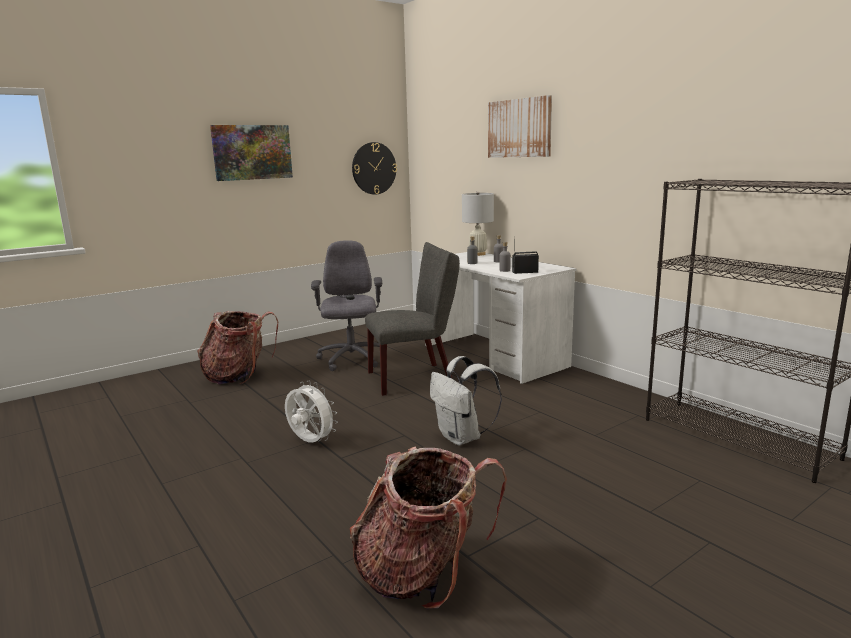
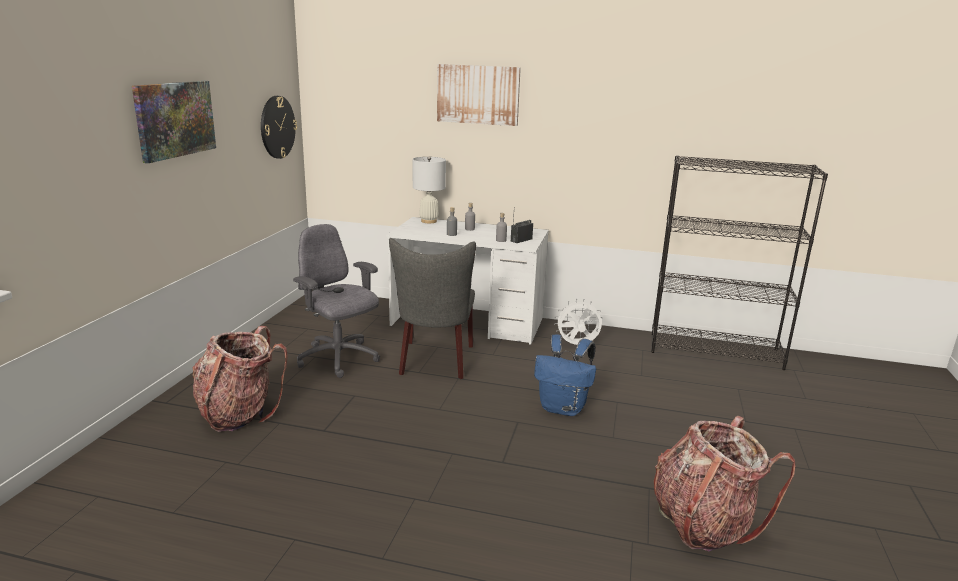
camera: 40 degrees left, 5 degrees up
white fan [285,381,338,442] -> white fan moved to [554,299,603,345]
grey chair [365,242,460,396] -> grey chair turned 150 degrees clockwise [389,238,476,379]
white backpack [430,356,502,446] -> blue backpack [534,334,596,416]

